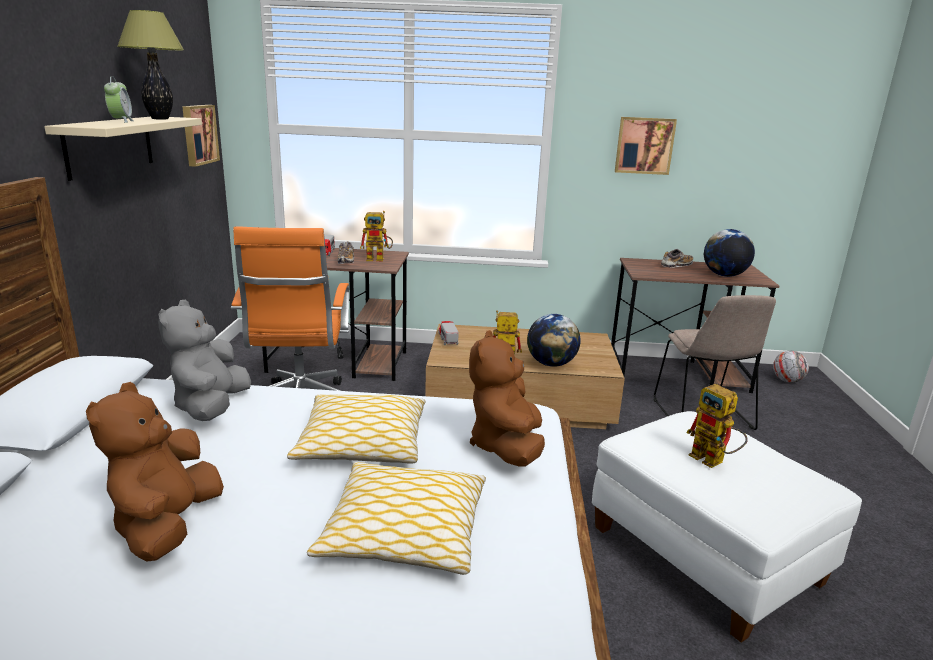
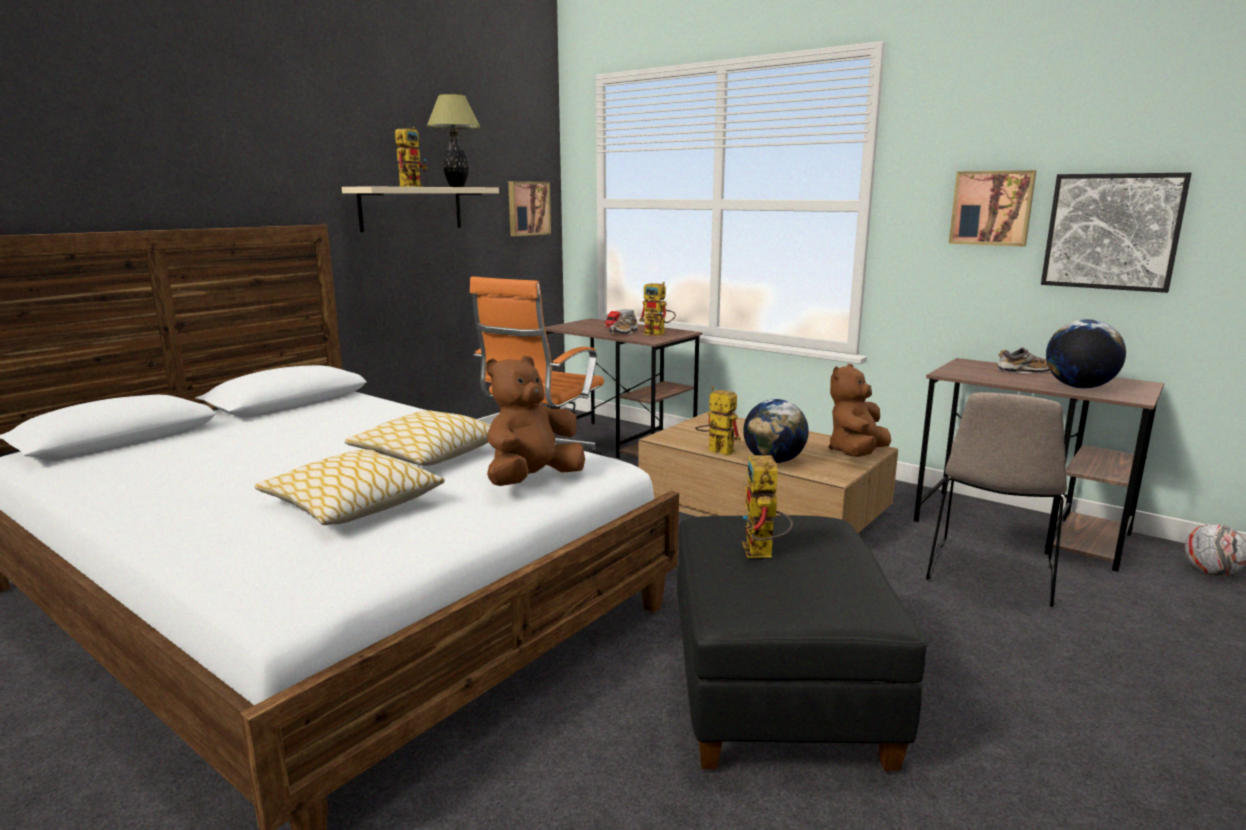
camera: 35 degrees right, 5 degrees down
brown plush toy [86,382,224,562] -> brown plush toy moved to [829,364,891,457]
alarm clock [104,76,134,123] -> toy robot [395,127,427,187]
grey plush toy [158,300,251,421] -> none
toy truck [438,321,459,345] -> none
white ottoman [592,411,862,643] -> black ottoman [677,515,927,771]
none -> picture [1041,173,1192,293]

